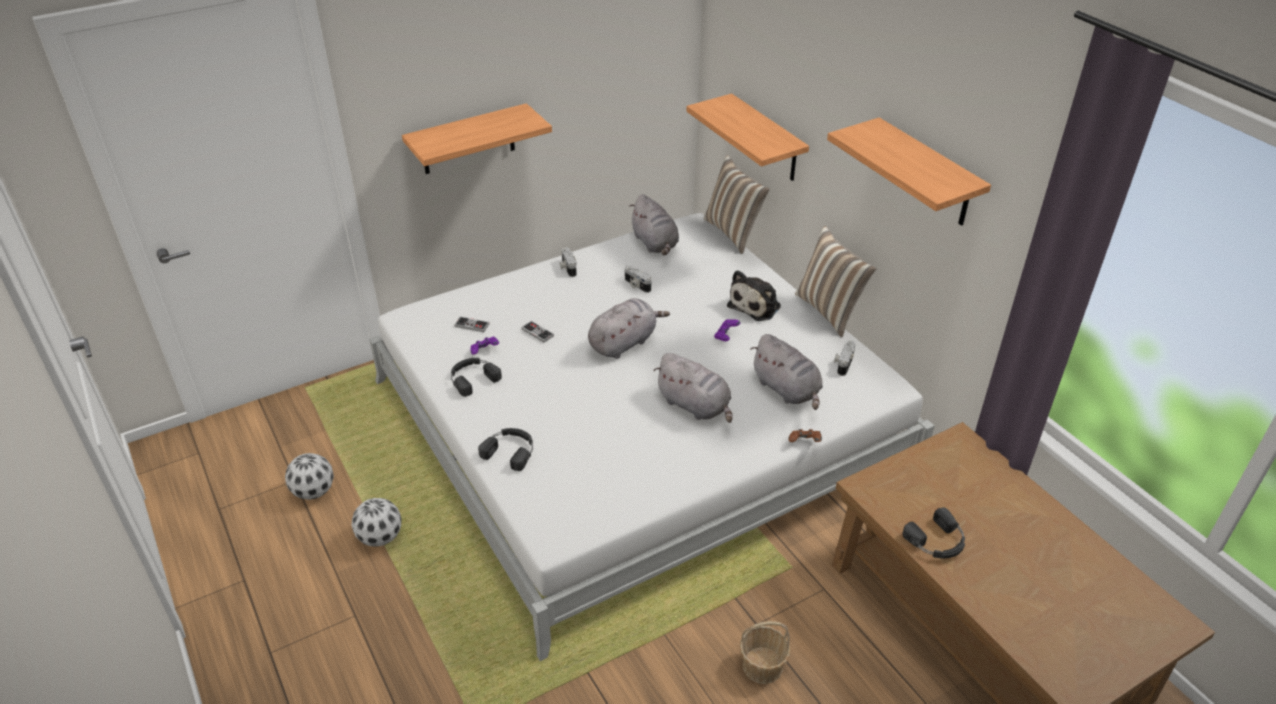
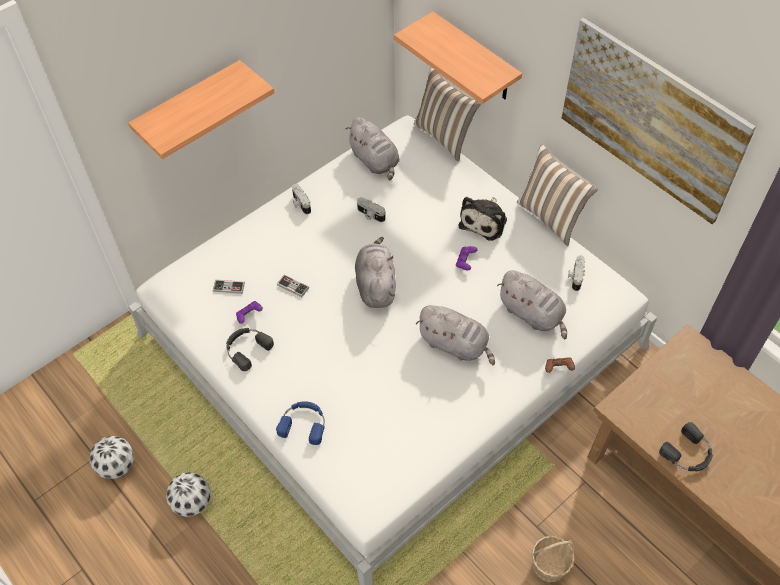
camera: 10 degrees left, 15 degrees up
black headphones [478,428,533,471] -> blue headphones [276,401,325,445]
grey plush toy [588,298,670,359] -> grey plush toy turned 45 degrees counterclockwise [355,237,396,308]
shelf [827,118,991,226] -> picture [562,18,756,224]

